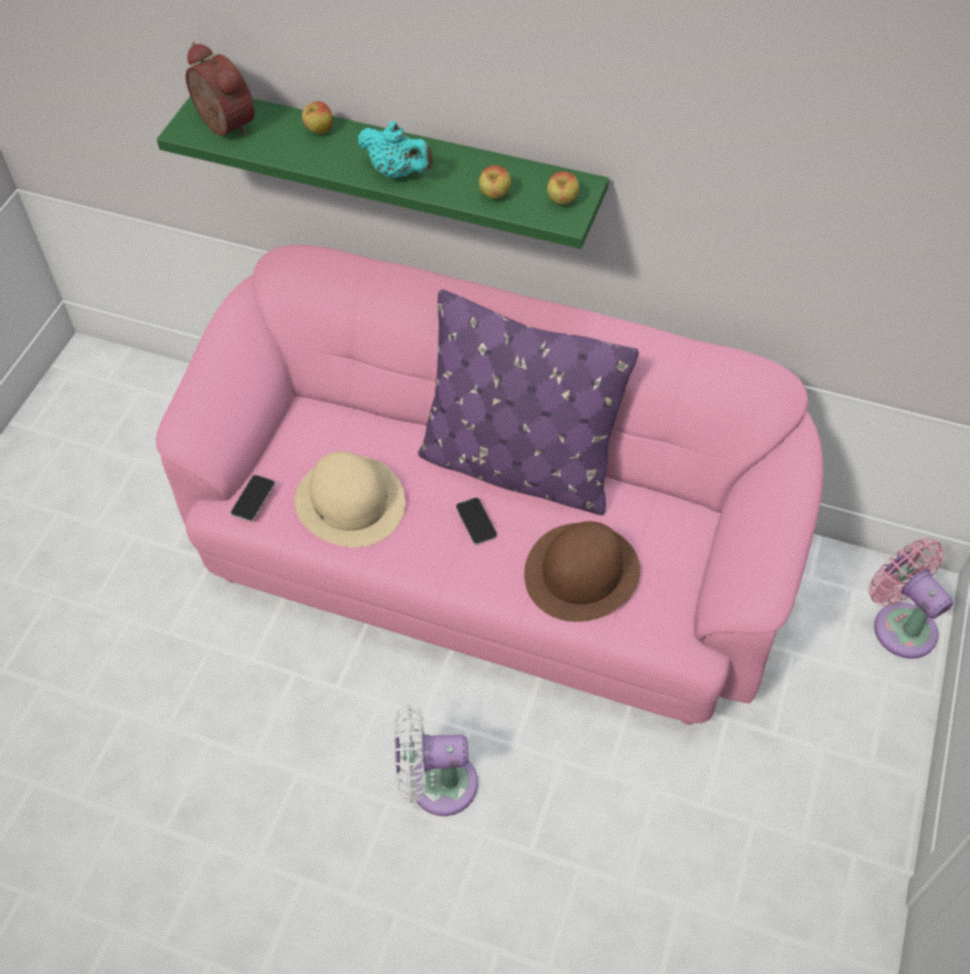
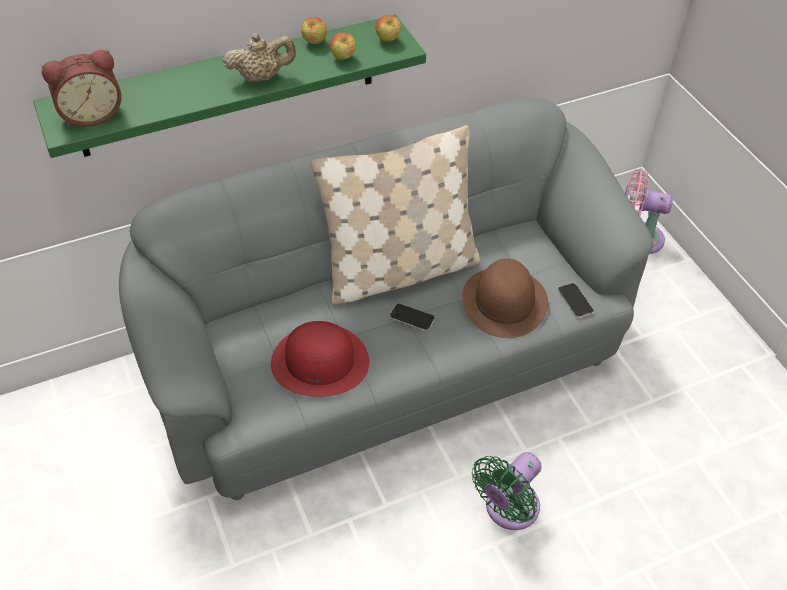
camera: 45 degrees left, 5 degrees down
pink sofa [156,245,824,725] -> grey sofa [119,98,653,500]
alarm clock [186,42,255,136] -> alarm clock turned 150 degrees clockwise [42,50,122,127]
phone [230,475,275,522] -> phone moved to [558,283,594,318]
beige hat [294,451,405,547] -> red hat [271,321,369,397]
apple [302,101,333,134] -> apple moved to [301,17,327,44]
turquoise teapot [358,121,433,178] -> beige teapot [223,33,296,82]
white fan [394,705,478,816] -> green fan [472,452,542,530]
purple pillow [418,290,639,515] -> beige pillow [311,125,480,305]

